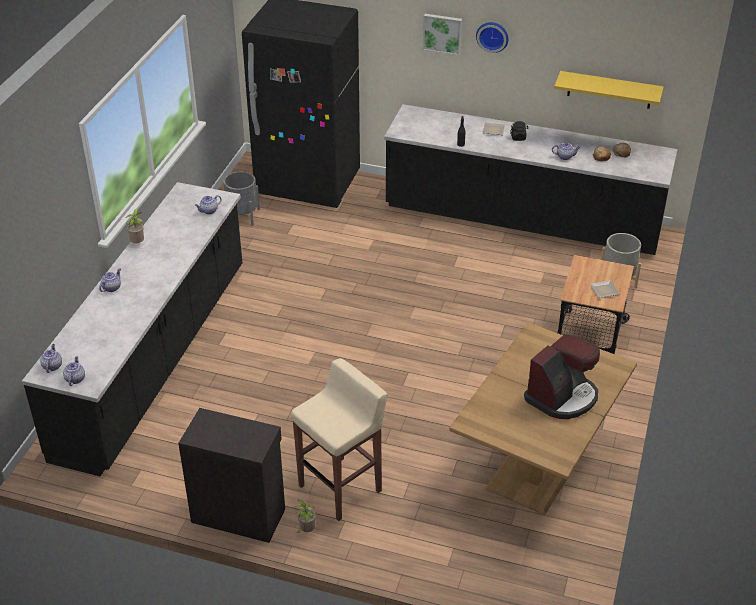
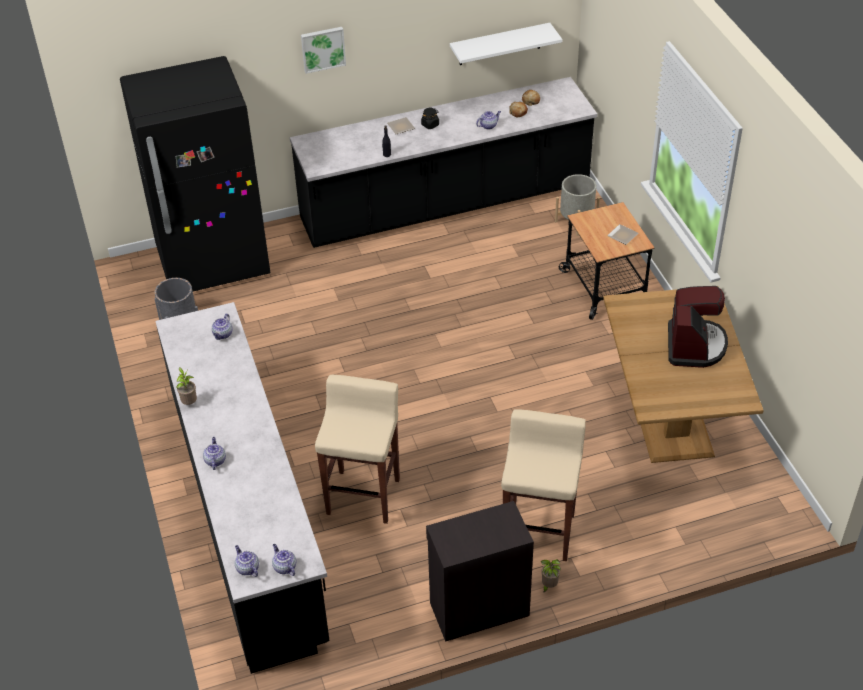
camera: 35 degrees left, 5 degrees up
wall clock [476,22,508,53] -> none
yellow shelf [554,71,664,109] -> white shelf [450,23,562,65]
none -> beige stool [315,375,400,524]

